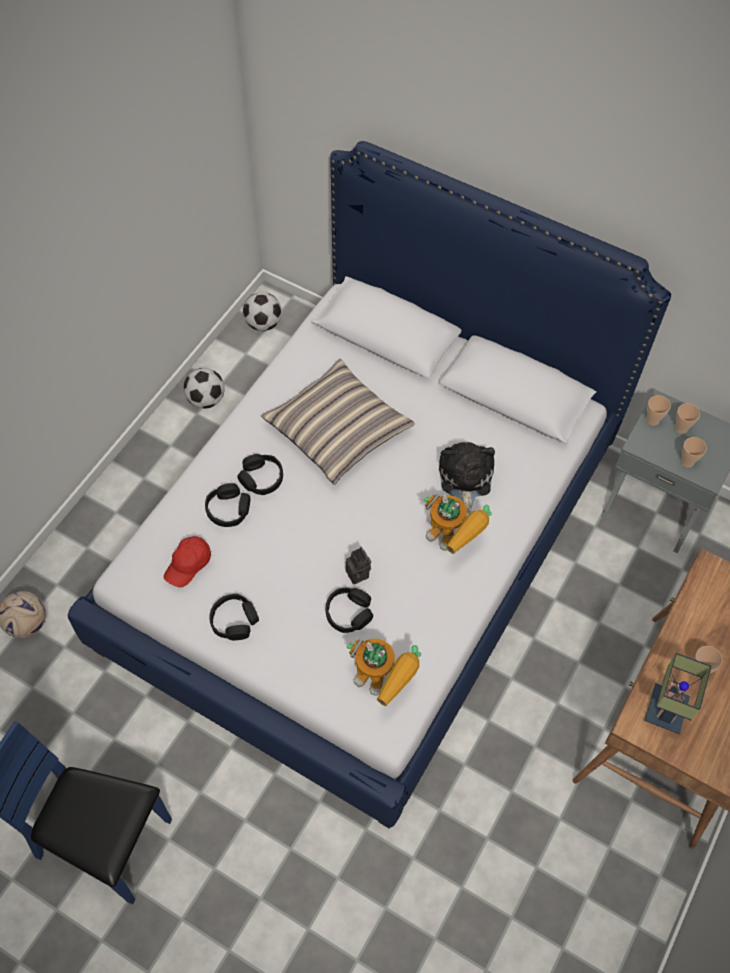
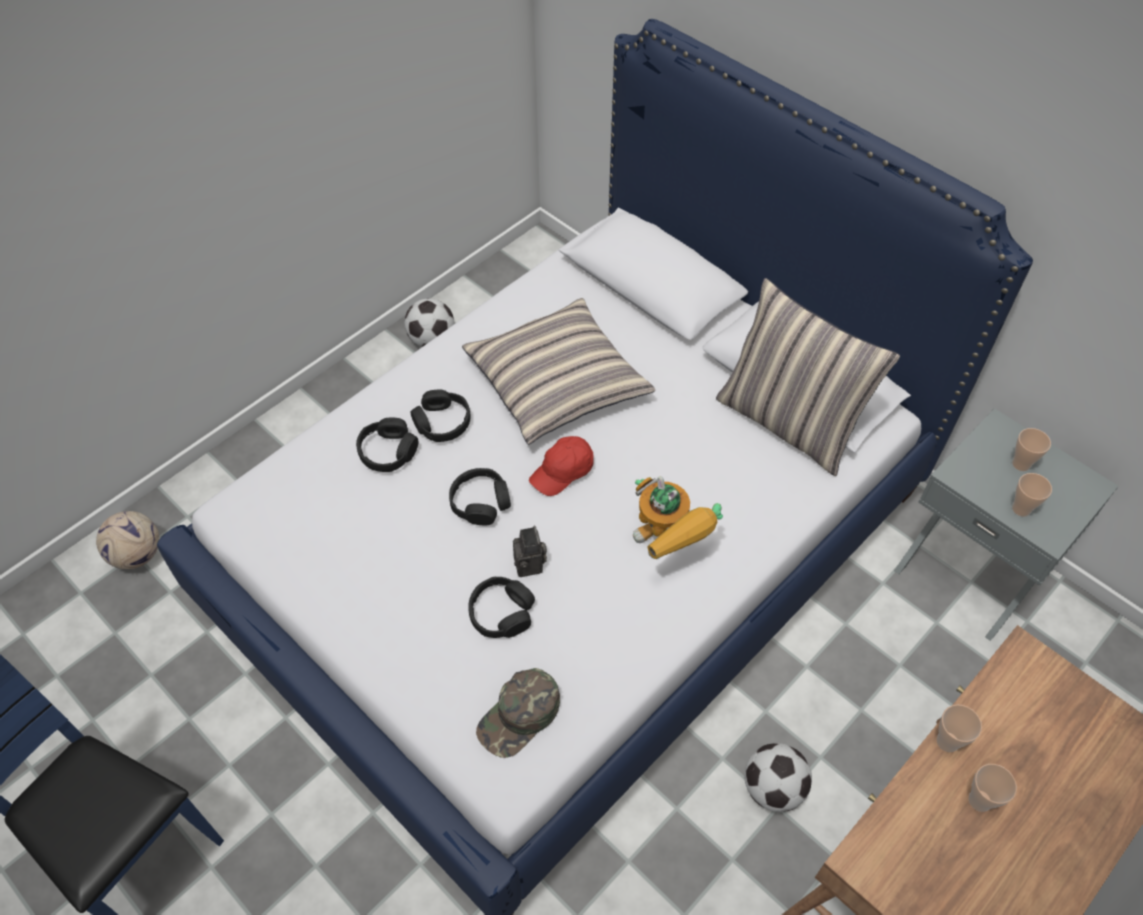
camera: 15 degrees right, 5 degrees down
red cap [164,536,211,587] -> red cap moved to [529,436,594,496]
black headphones [209,594,259,640] -> black headphones moved to [449,468,511,526]
football [243,292,282,331] -> football moved to [745,743,812,812]
toy robot [347,639,421,706] -> green cap [476,668,560,758]
plush toy [439,442,495,514] -> none
table lamp [644,653,712,734] -> none
cup [646,395,671,426] -> cup moved to [937,705,982,752]
none -> pillow [716,278,900,476]

